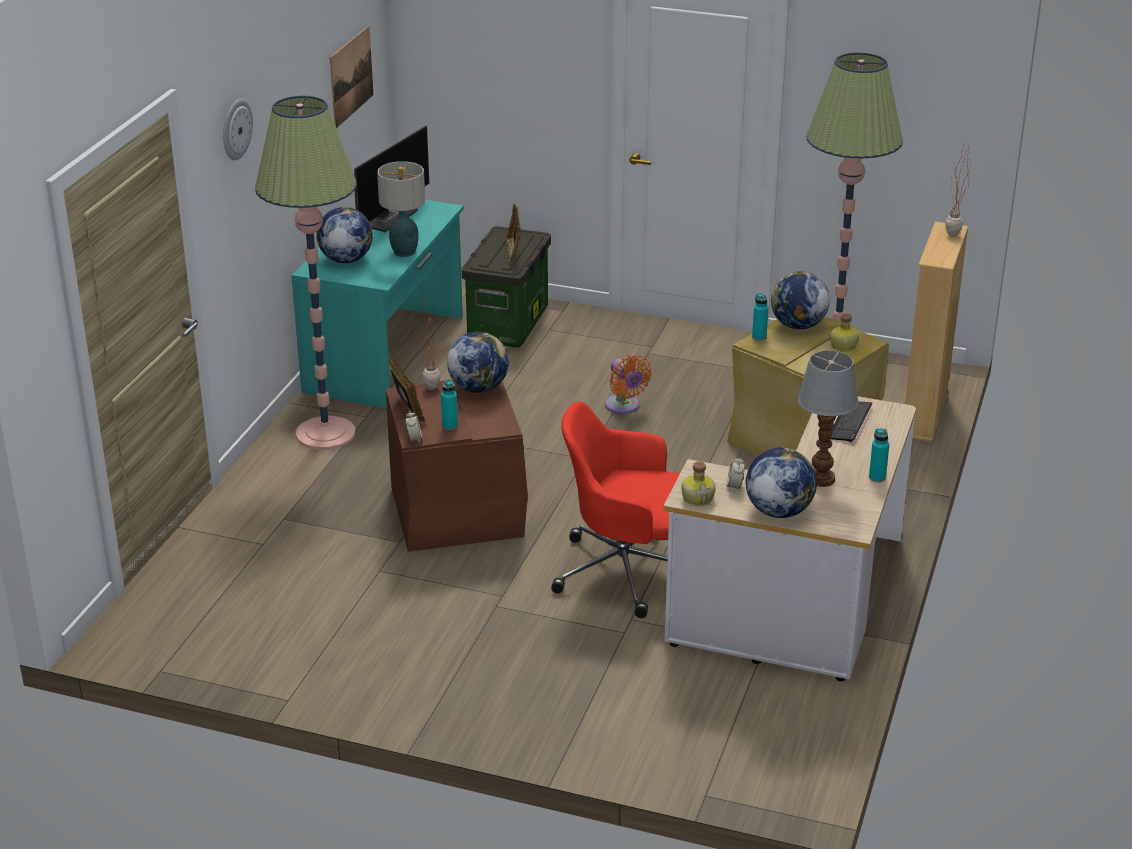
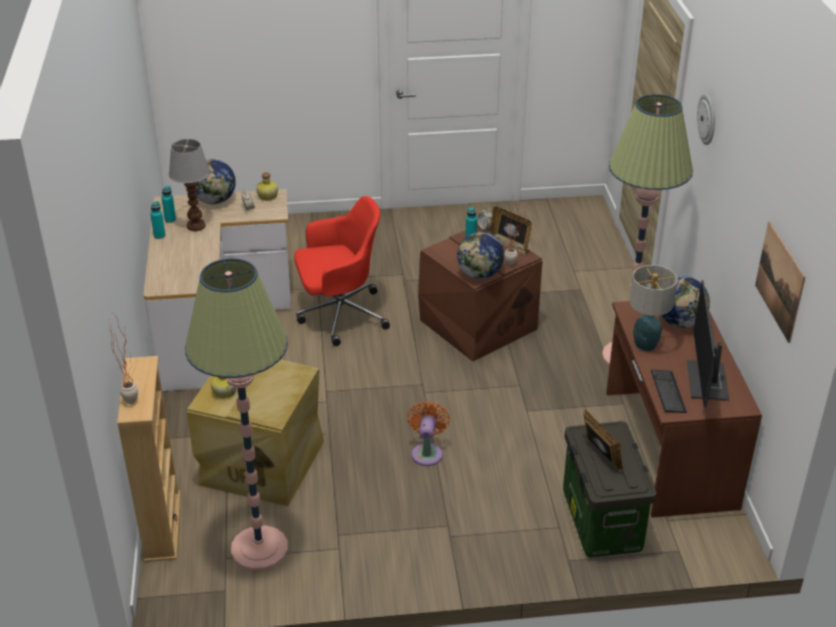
camera: 155 degrees right, 5 degrees up
turquoise desk [291,200,464,408] -> brown desk [606,301,762,518]
orange fan [605,355,652,414] -> orange fan turned 60 degrees clockwise [407,401,450,466]
turquoise bottle [752,293,768,341] -> turquoise bottle moved to [161,186,176,223]
globe [771,271,830,329] -> none
keyboard [830,401,872,442] -> keyboard moved to [651,369,687,413]

